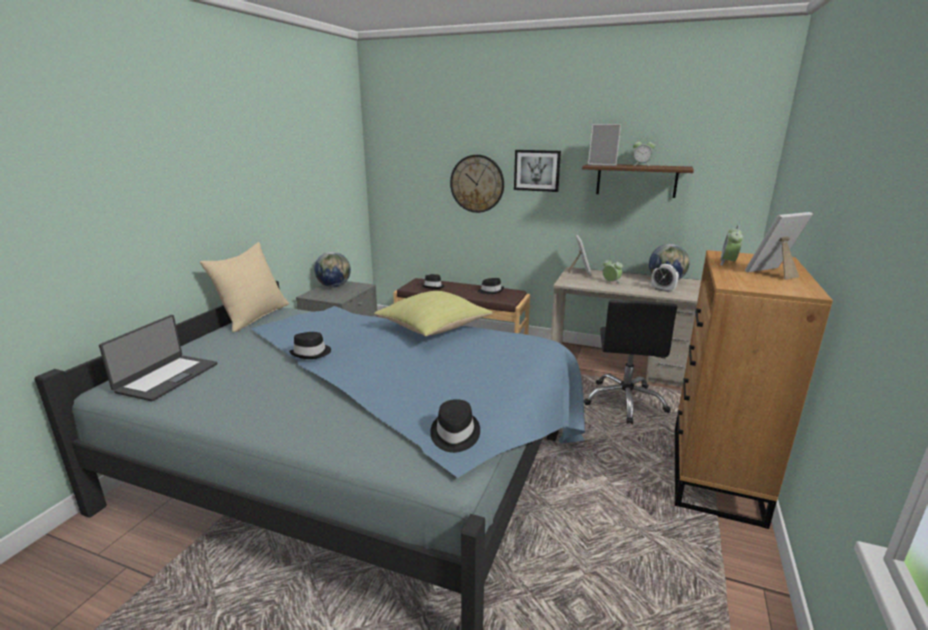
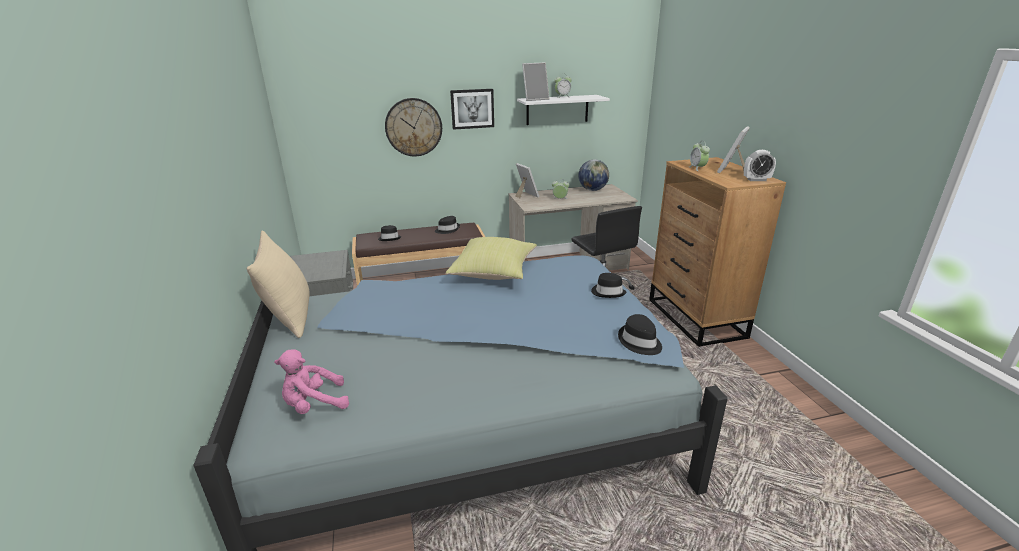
camera: 35 degrees left, 5 degrees up
laptop [99,315,217,401] -> pink plush toy [274,349,349,414]
black hat [289,332,331,359] -> black hat moved to [591,273,627,298]
globe [314,252,351,287] -> none
brown shelf [582,164,694,198] -> white shelf [517,95,610,125]
alarm clock [651,264,679,292] -> alarm clock moved to [744,150,776,181]

